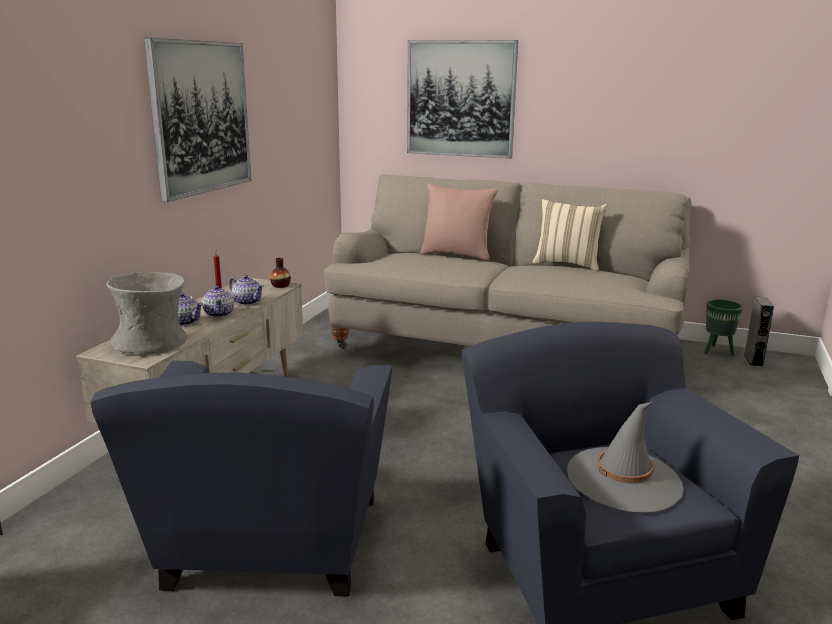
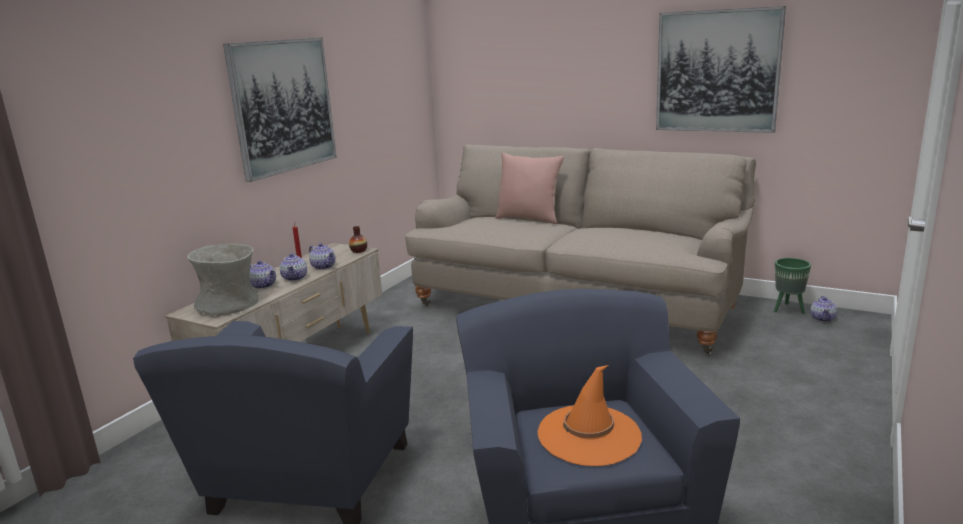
camera: 10 degrees right, 0 degrees up
picture [407,40,518,159] -> picture moved to [656,6,786,133]
beige pillow [532,199,608,271] -> none
grey hat [567,402,683,513] -> orange hat [538,365,642,466]
grey speaker [744,296,774,367] -> teapot [810,296,837,322]

